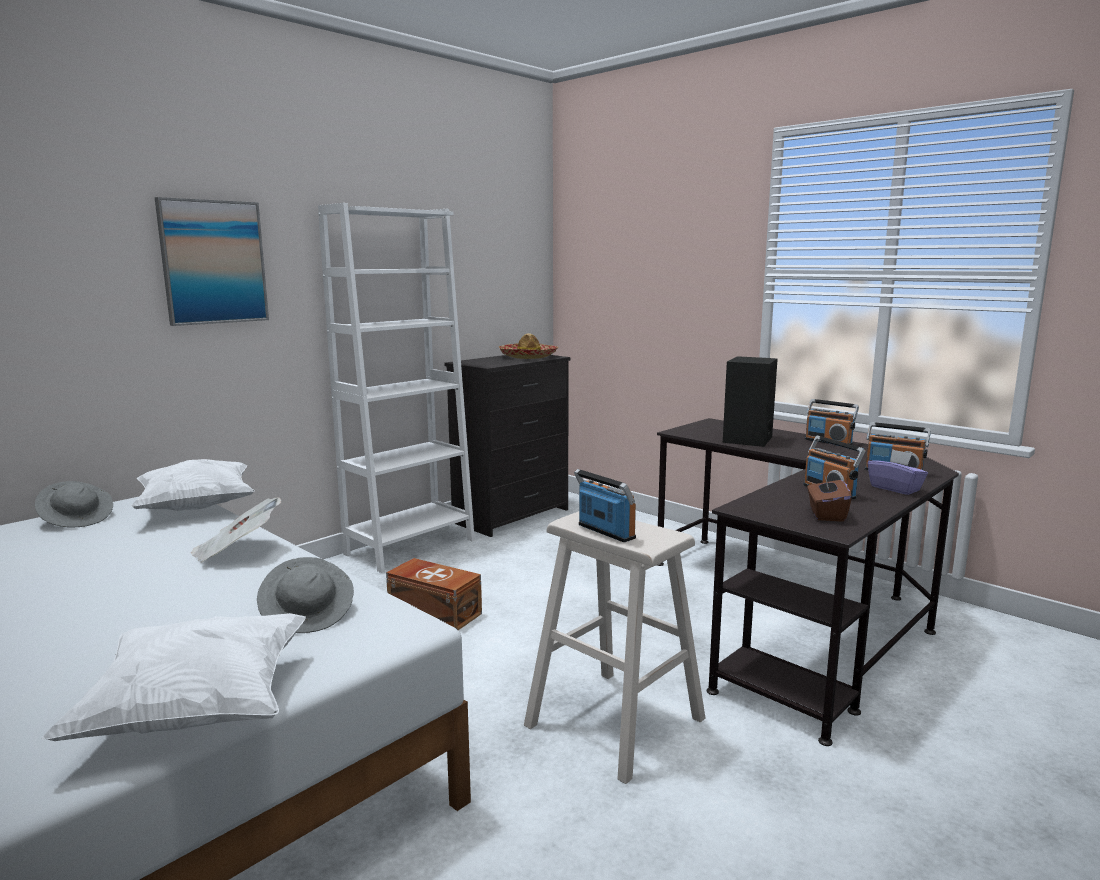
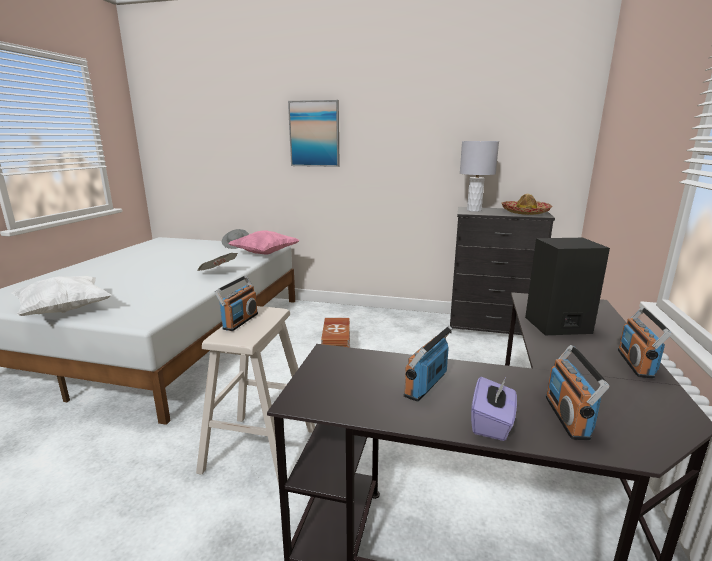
camera: 60 degrees right, 5 degrees up
white pillow [131,459,255,511] -> pink pillow [228,230,300,255]
grey hat [257,557,354,633] -> none
white bookcase [318,203,475,573] -> none
brown tissue box [807,472,852,522] -> none
none -> grey table lamp [460,141,499,212]

